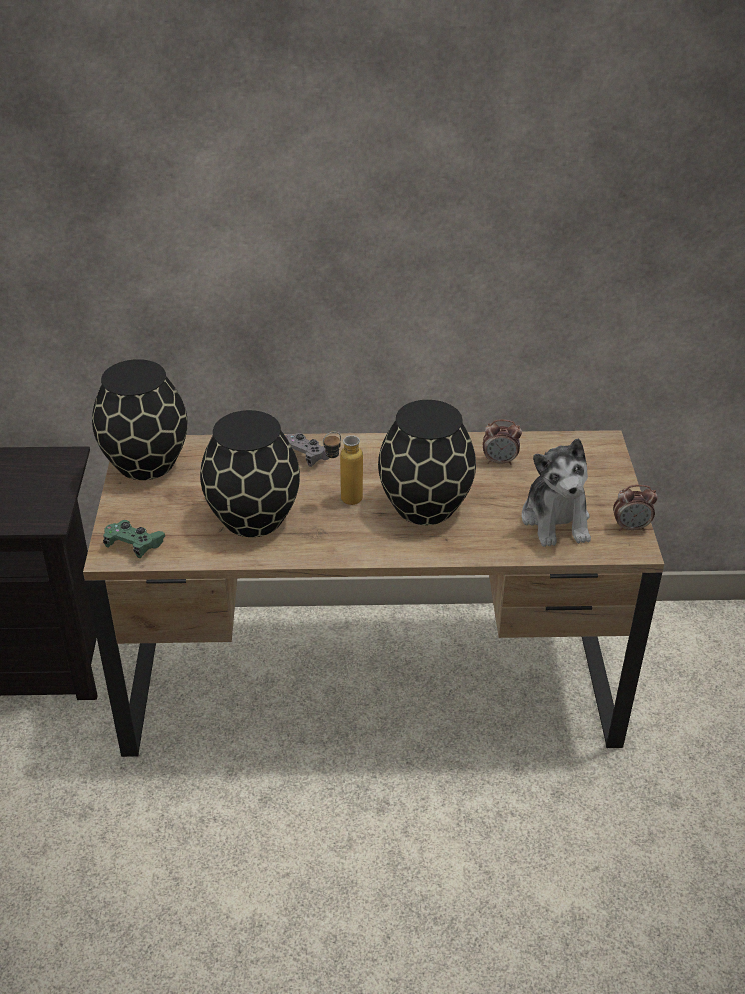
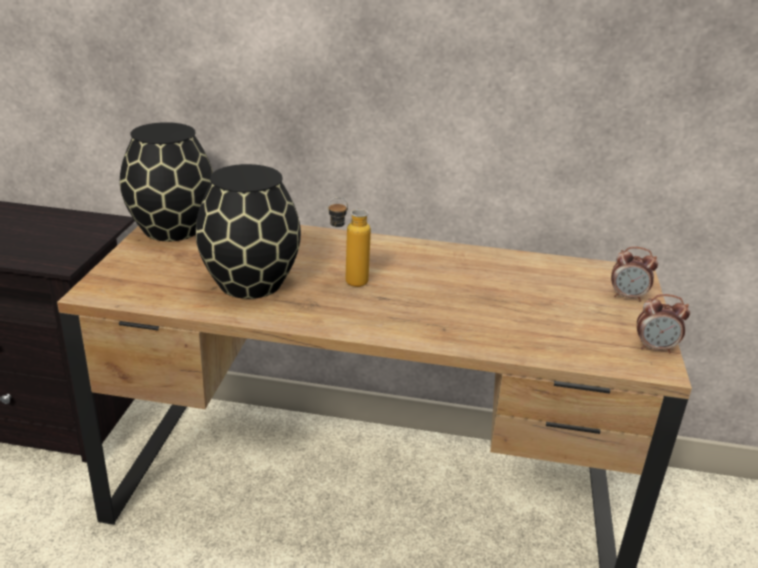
camera: 10 degrees right, 10 degrees down
green game controller [103,520,165,558] -> none
grey game controller [285,433,329,467] -> none
black vase [378,400,476,525] -> none
alarm clock [483,419,522,465] -> alarm clock moved to [611,247,658,302]
plush toy [522,439,591,547] -> none

